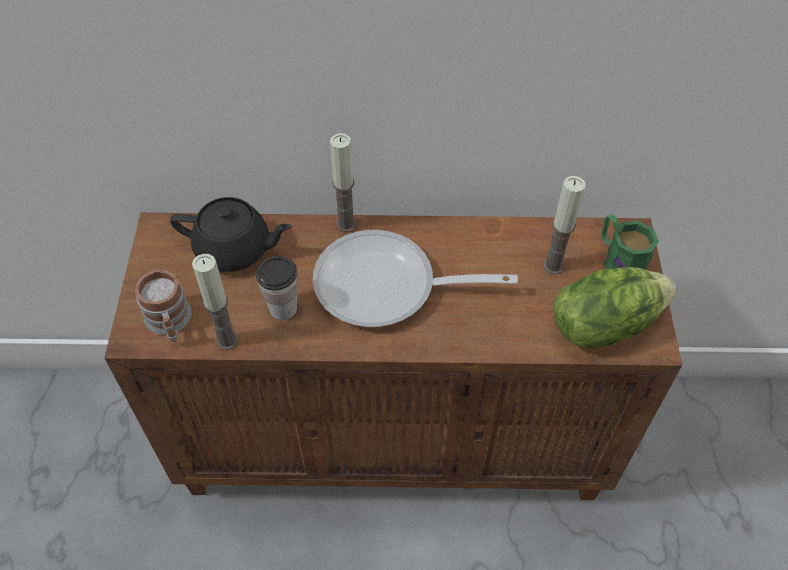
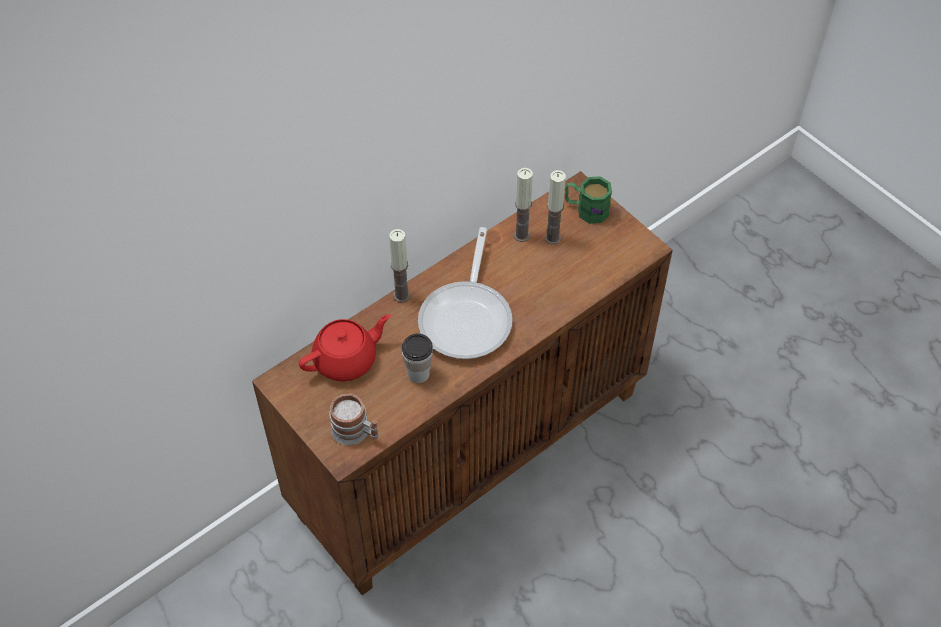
camera: 40 degrees left, 0 degrees up
black teapot [170,197,292,272] -> red teapot [299,314,391,381]
candle [192,254,238,350] -> candle moved to [514,168,533,242]
frying pan [313,230,518,327] -> frying pan turned 45 degrees counterclockwise [418,227,513,359]
lettuce [553,267,676,349] -> none

